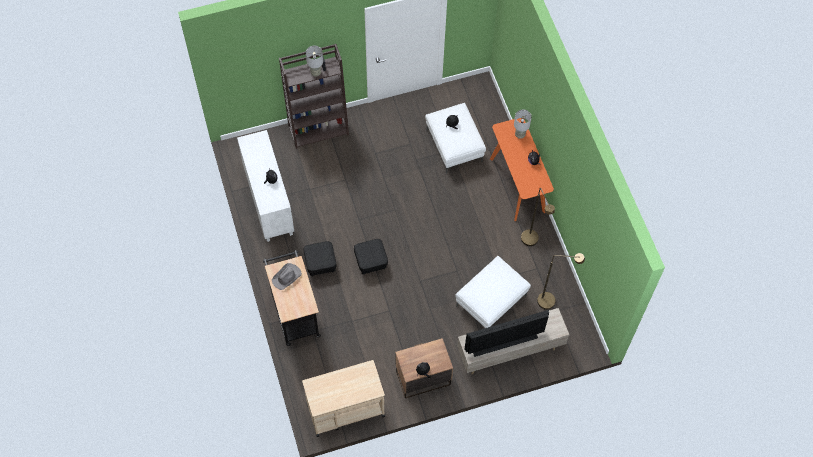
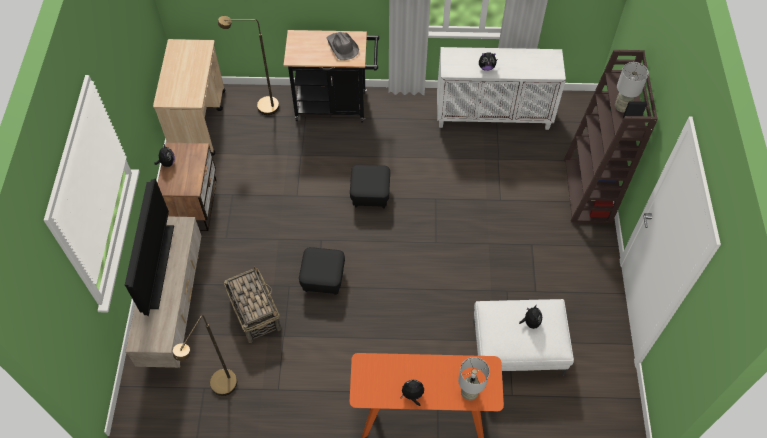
camera: 110 degrees right, 5 degrees down
black ottoman [303,241,337,277] -> black ottoman moved to [299,247,345,295]
white ottoman [455,256,531,328] -> basket [224,267,281,343]
brown floor lamp [521,188,555,246] -> brown floor lamp moved to [218,16,279,115]

